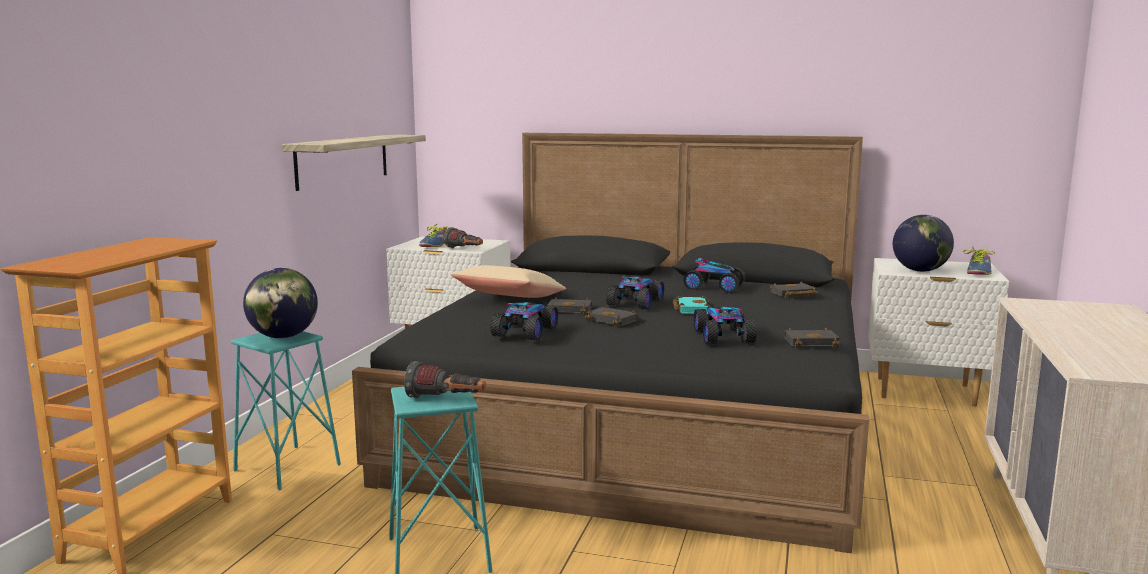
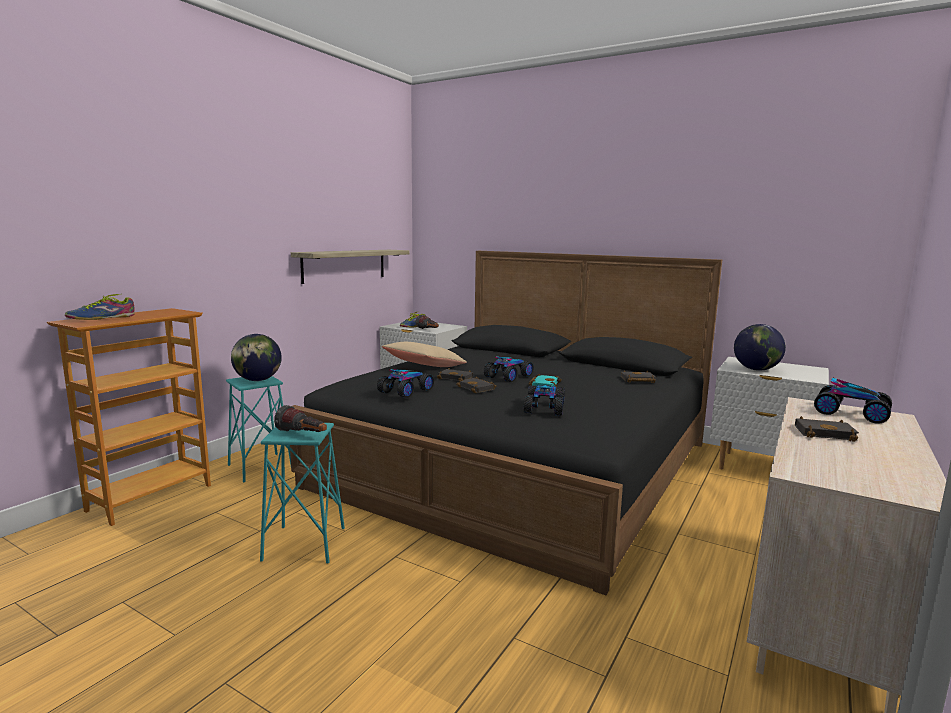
camera: 15 degrees right, 0 degrees up
toy car [683,258,745,293] -> toy car moved to [814,378,892,424]
black book [784,328,840,348] -> black book moved to [795,416,859,442]
shoe [963,246,995,275] -> shoe moved to [65,294,135,320]

